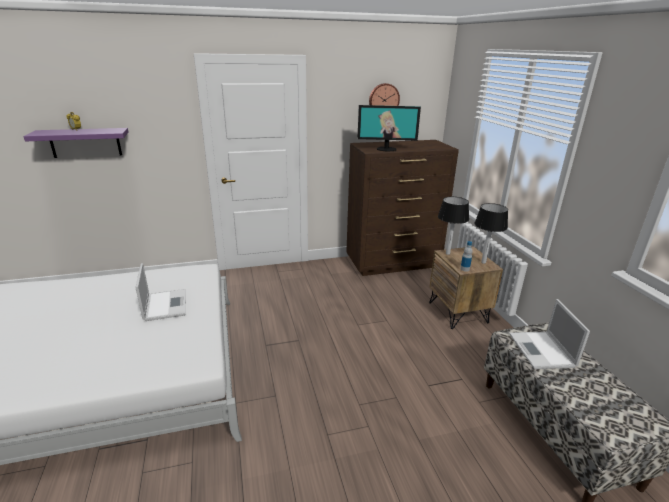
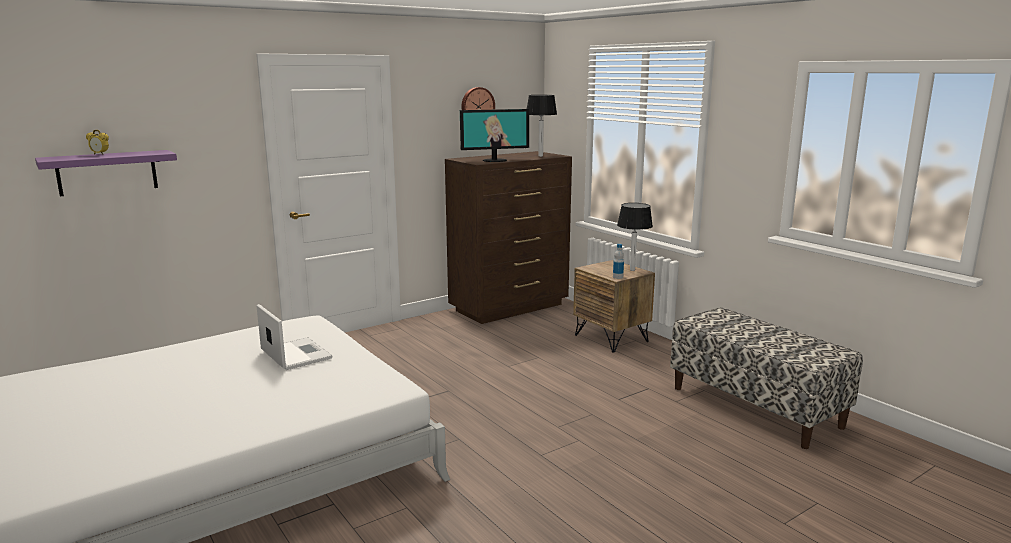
camera: 20 degrees left, 10 degrees down
table lamp [438,197,469,255] -> table lamp moved to [527,95,557,157]
laptop [509,299,590,369] -> none

